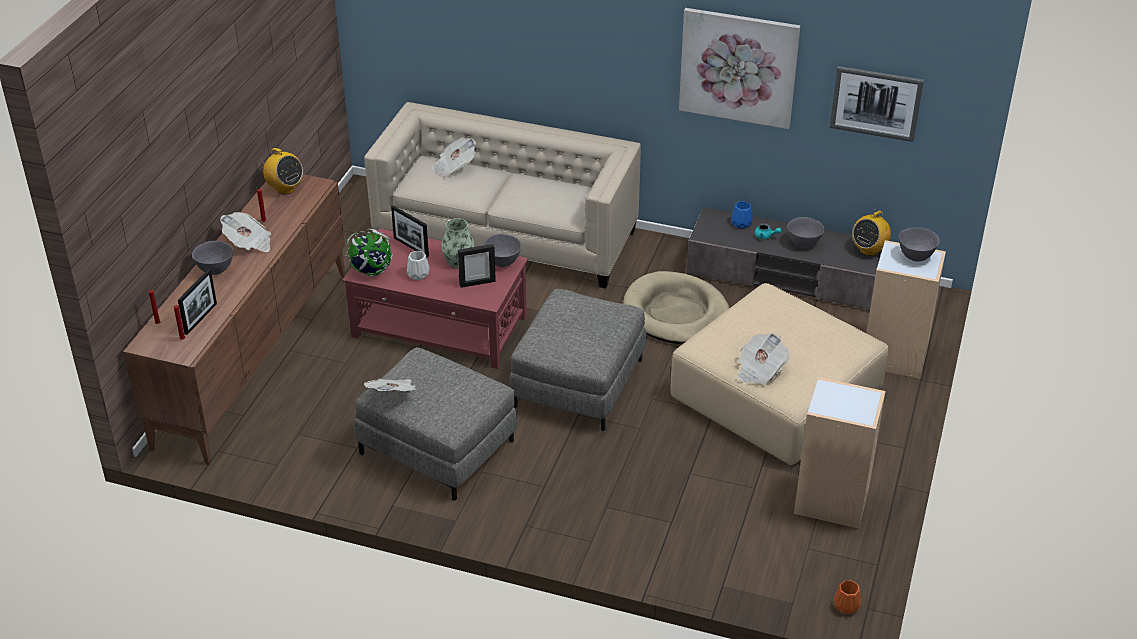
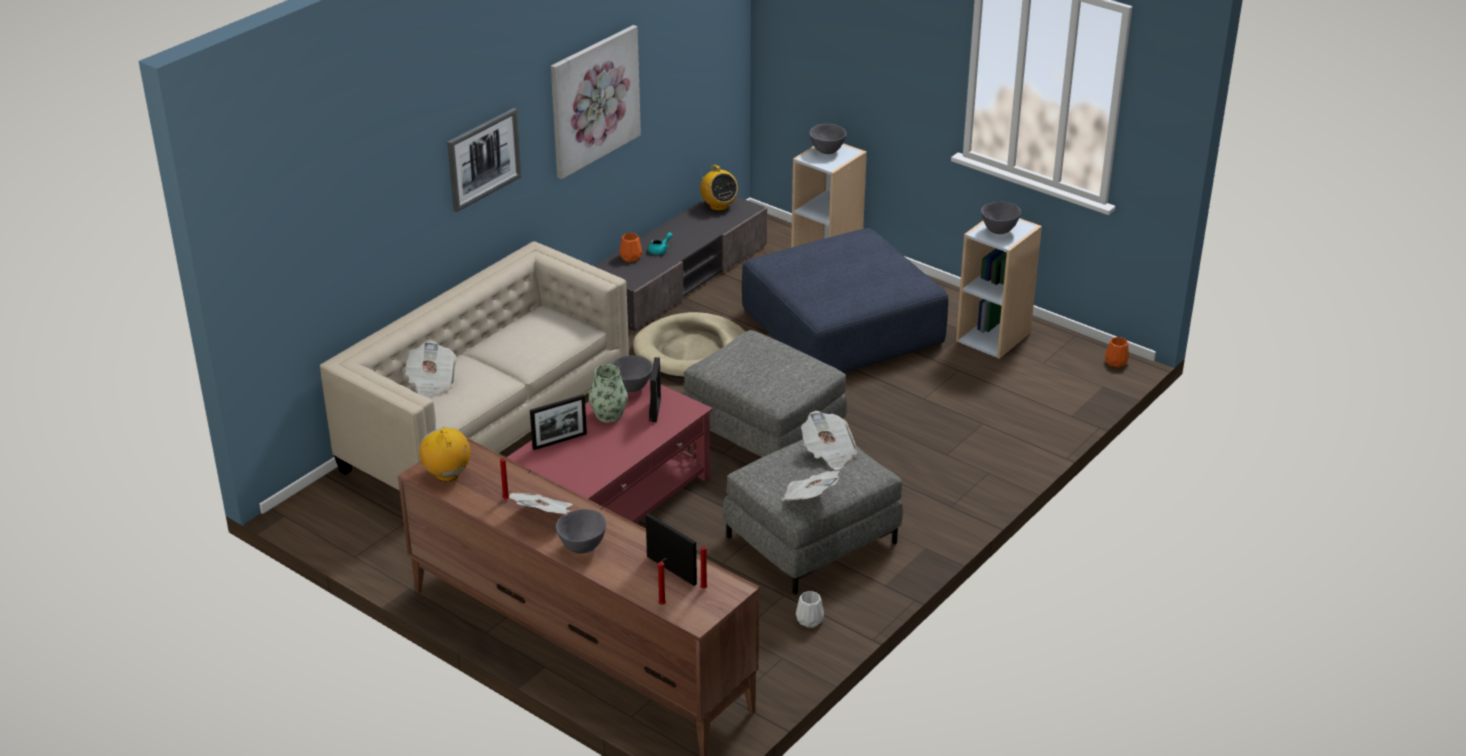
camera: 70 degrees left, 5 degrees down
radio [262,148,303,194] -> radio turned 90 degrees counterclockwise [419,427,471,481]
globe [346,229,393,277] -> none
white vase [407,251,430,280] -> white vase moved to [796,591,824,628]
beige ottoman [671,283,888,465] -> blue ottoman [742,228,948,373]
blue vase [732,201,753,229] -> orange vase [620,233,642,262]
newspaper [737,333,789,385] -> newspaper moved to [801,411,858,470]
grey bowl [787,217,824,248] -> grey bowl moved to [981,201,1021,234]
picture [830,66,924,142] -> picture moved to [447,108,522,212]

